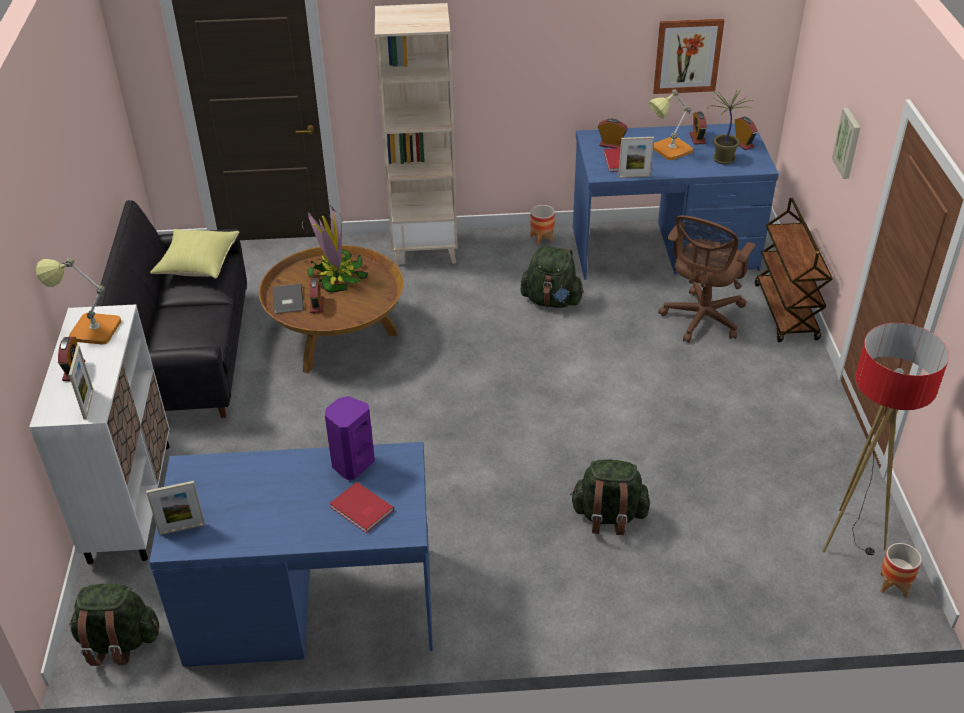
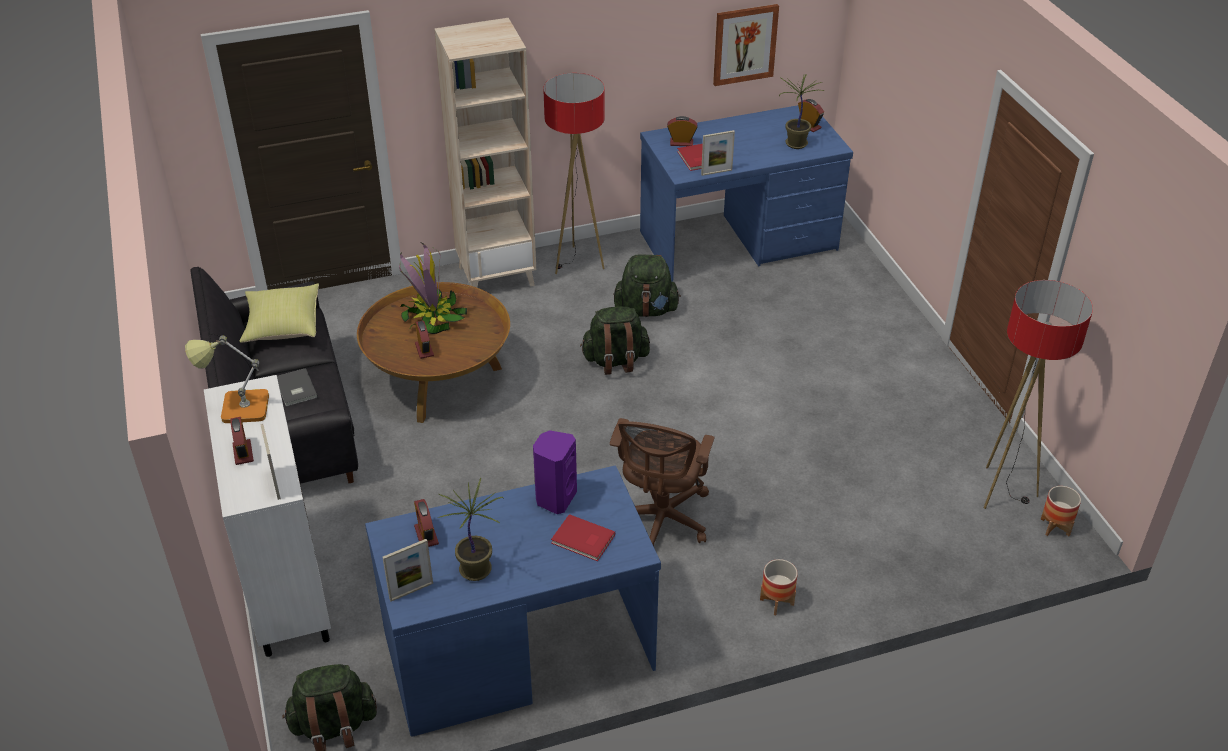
camera: 15 degrees left, 0 degrees up
grey book [273,284,304,314] -> grey book moved to [277,368,318,407]
planter [530,205,555,246] -> planter moved to [760,559,798,615]
green backpack [570,459,650,535] -> green backpack moved to [580,306,650,375]
table lamp [649,89,693,160] -> none
brown office chair [658,215,756,343] -> brown office chair moved to [610,418,714,546]
alarm clock [689,111,707,145] -> alarm clock moved to [414,499,439,547]
brown cart [755,198,833,342] -> none
picture [832,108,861,179] -> none
none -> potted plant [439,478,504,581]
none -> floor lamp [543,73,605,274]

